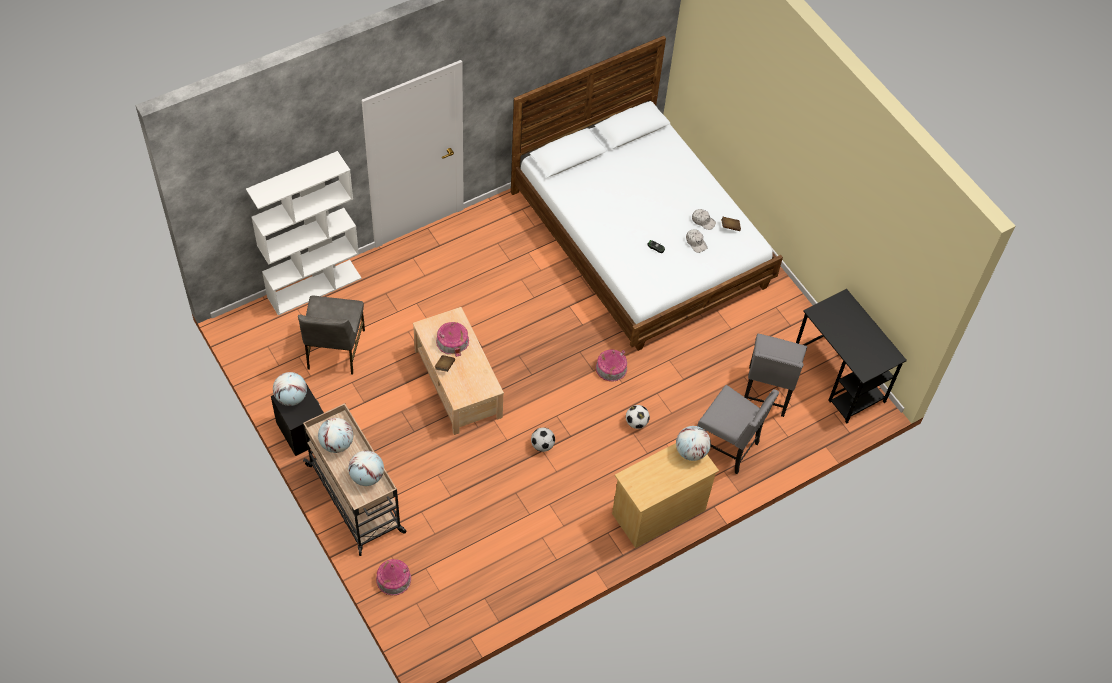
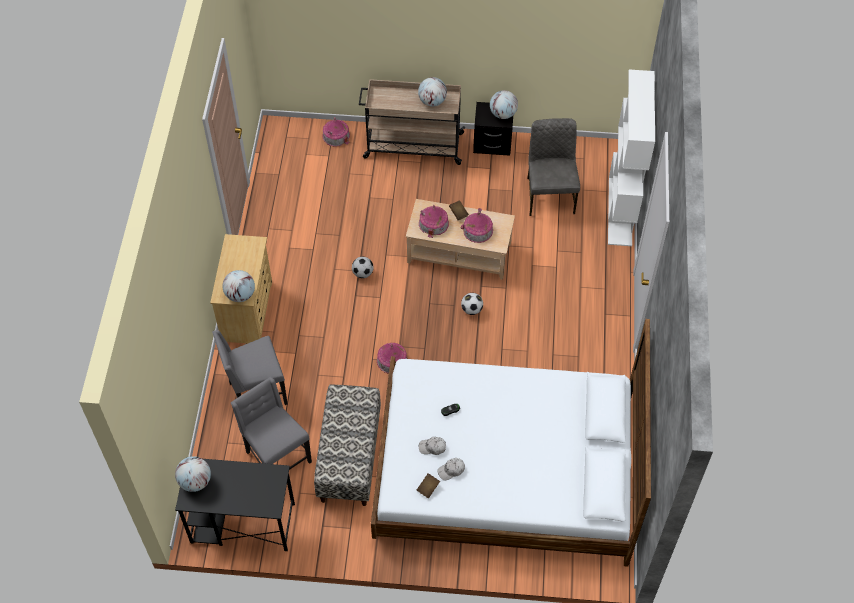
camera: 130 degrees right, 0 degrees up
grey chair [298,296,365,375] -> grey chair turned 45 degrees clockwise [527,118,580,216]
globe [348,450,384,486] -> globe moved to [175,456,211,492]
football [626,405,650,429] -> football moved to [461,293,483,315]
none -> bench [314,384,381,506]
none -> toy house [419,205,449,238]

